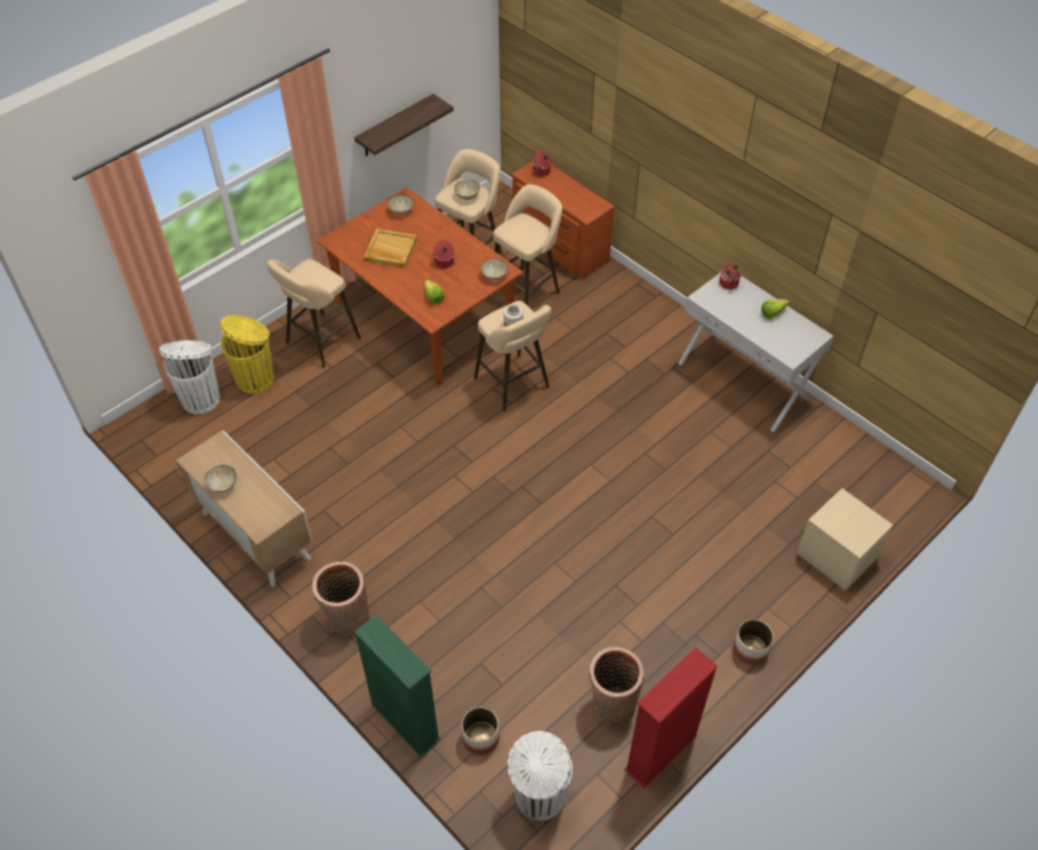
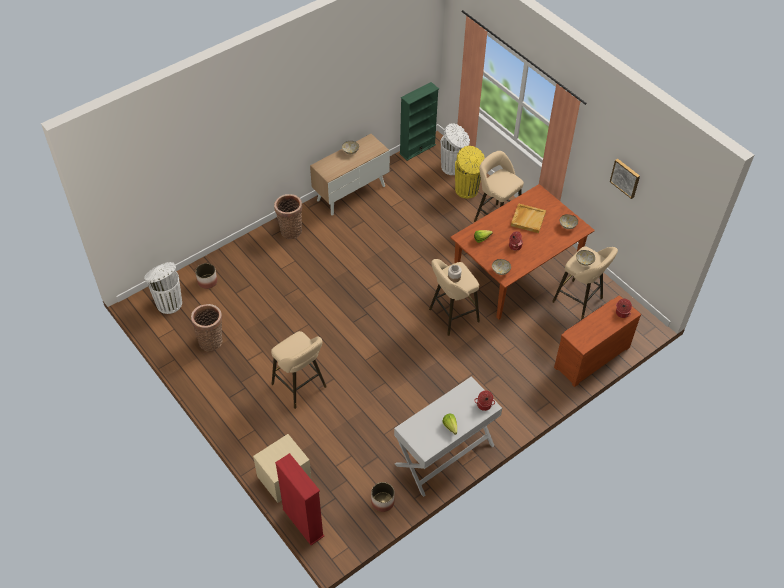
camera: 95 degrees right, 0 degrees up
shelf [354,94,454,156] -> none
green bookcase [354,615,441,757] -> green bookcase moved to [399,82,439,161]
beige stool [493,184,563,306] -> beige stool moved to [271,331,327,409]
red bookcase [625,647,718,788] -> red bookcase moved to [275,453,324,545]
planter [733,619,774,665] -> planter moved to [371,482,395,512]
none -> picture [610,159,640,199]

